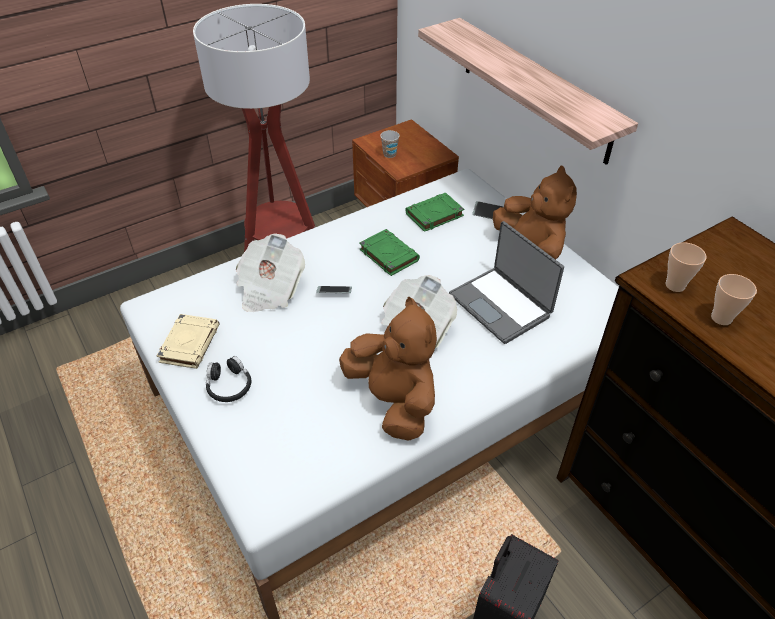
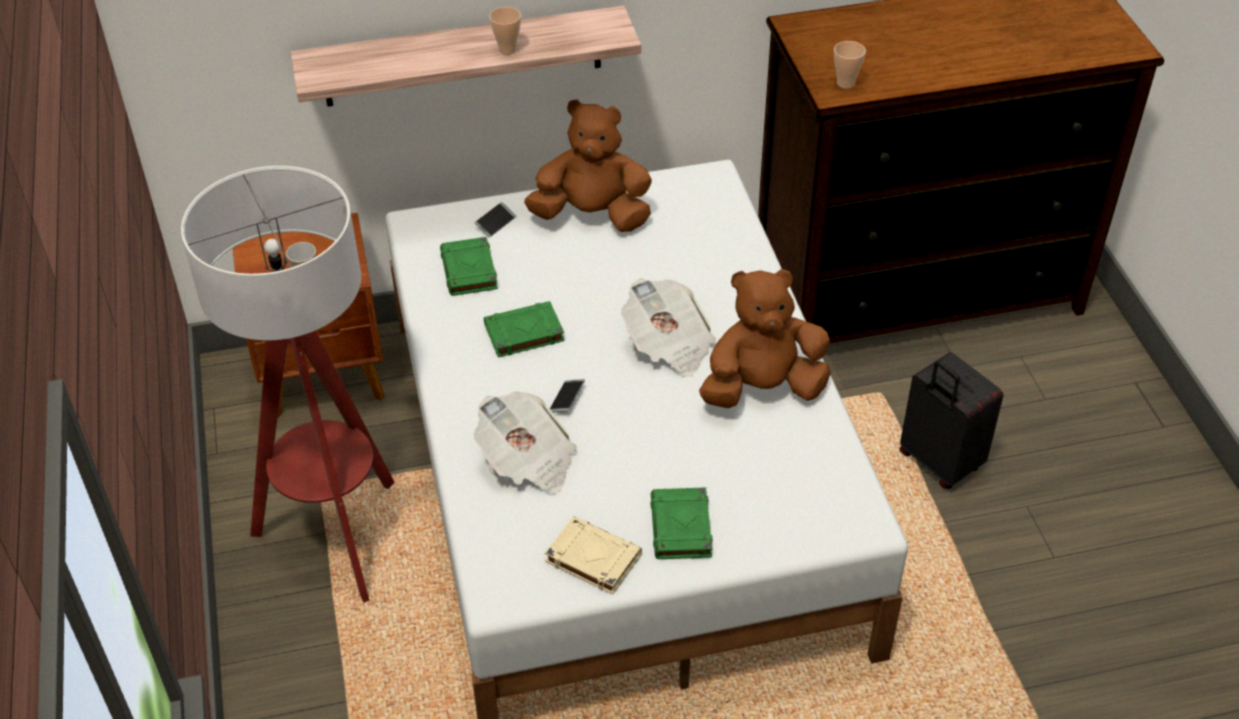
camera: 70 degrees left, 0 degrees up
black headphones [206,356,251,402] -> green book [651,487,713,559]
laptop [449,221,564,344] -> none
cup [711,274,757,325] -> cup moved to [489,7,521,55]

